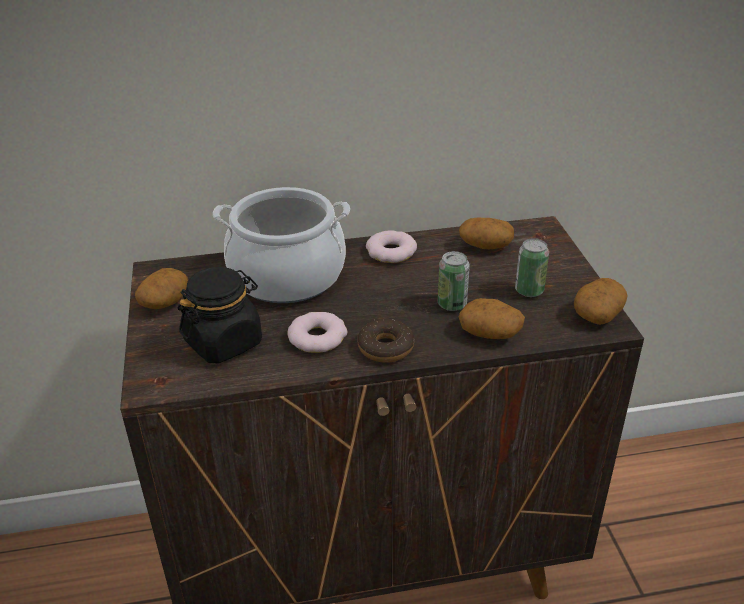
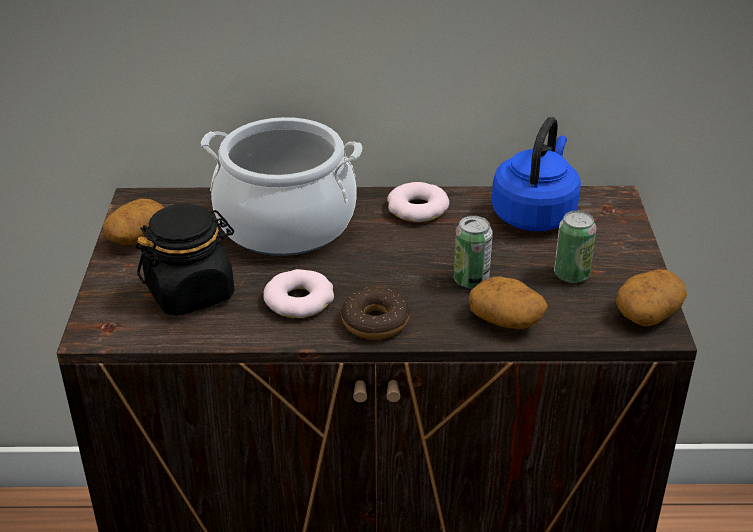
camera: 10 degrees right, 0 degrees up
potato [459,218,514,249] -> blue kettle [491,117,581,232]

